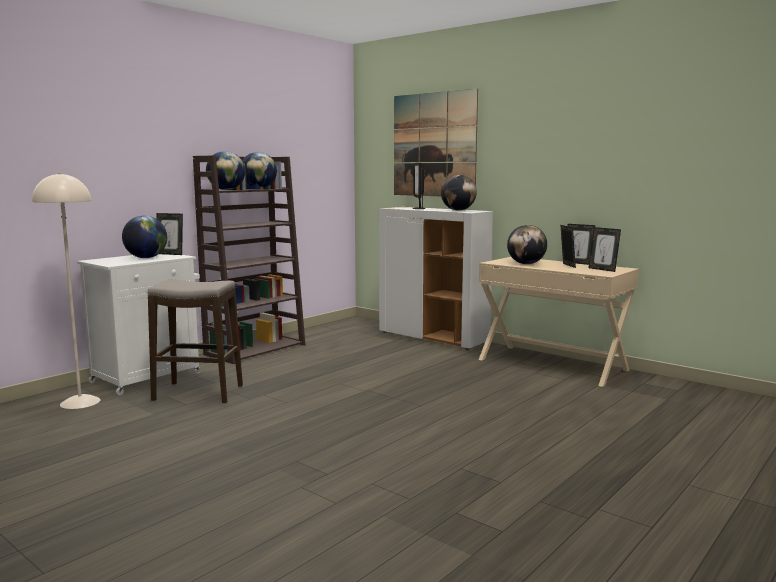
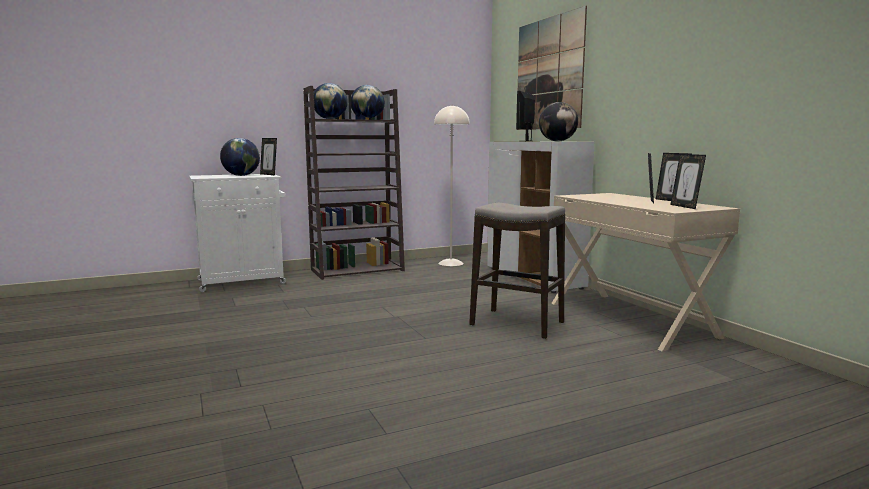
camera: 25 degrees right, 0 degrees up
beige floor lamp [32,173,101,409] -> beige floor lamp moved to [434,105,470,266]
stool [148,280,243,404] -> stool moved to [469,203,565,339]
globe [507,225,547,264] -> none

